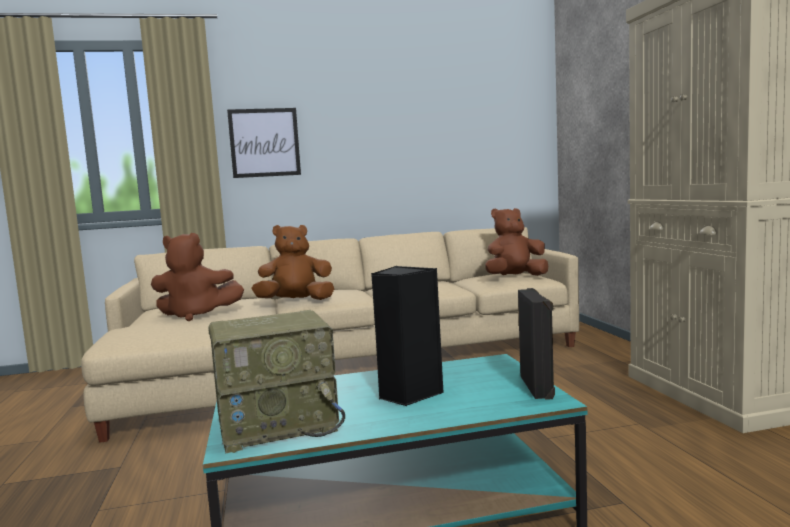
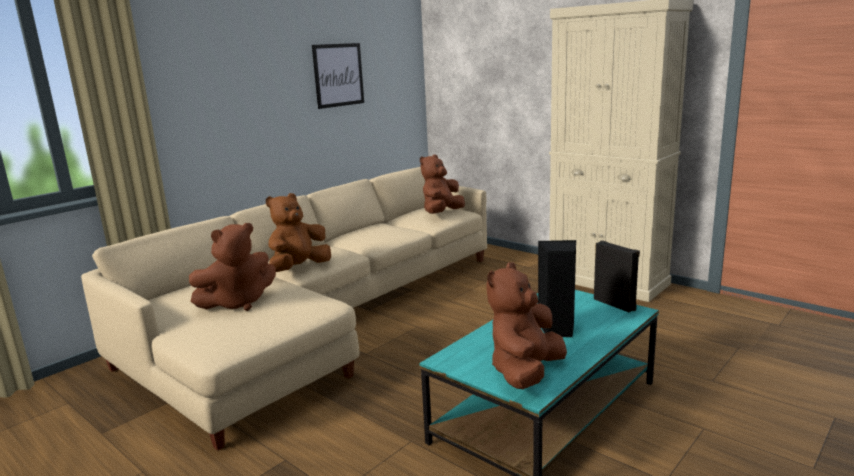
camera: 35 degrees left, 10 degrees up
radio [208,310,345,453] -> brown plush toy [487,262,567,389]
picture [227,108,301,178] -> picture moved to [312,43,364,109]

